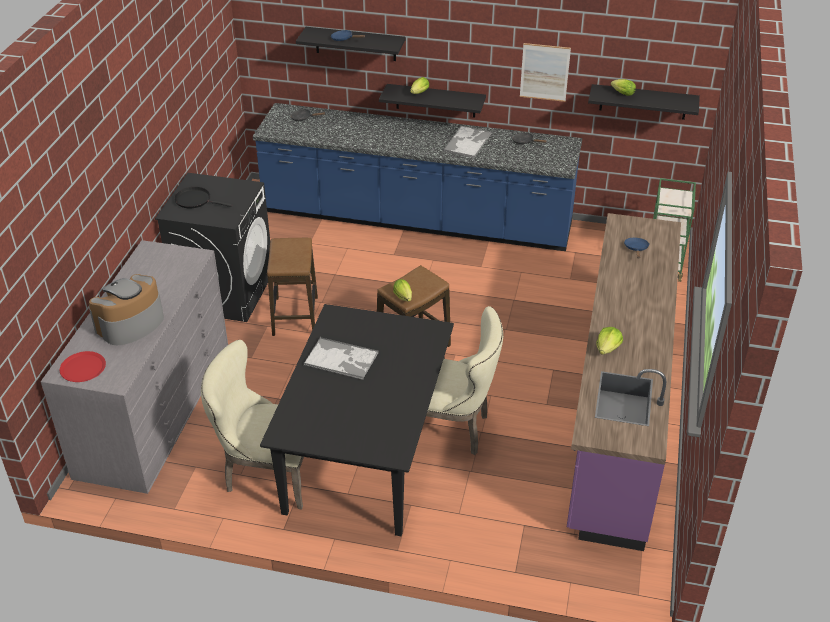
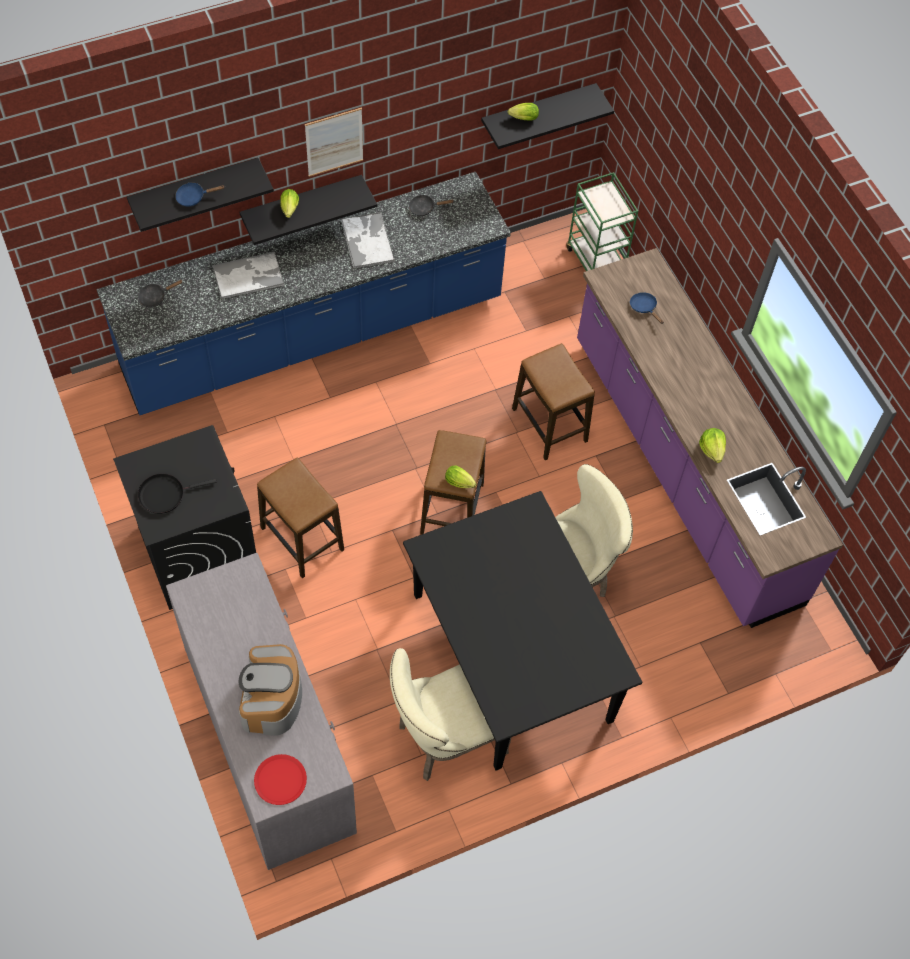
camera: 40 degrees left, 20 degrees up
tray [304,337,379,380] -> tray moved to [212,252,285,299]
picture [520,43,571,102] -> picture moved to [305,107,363,177]
none -> stool [512,343,595,460]

